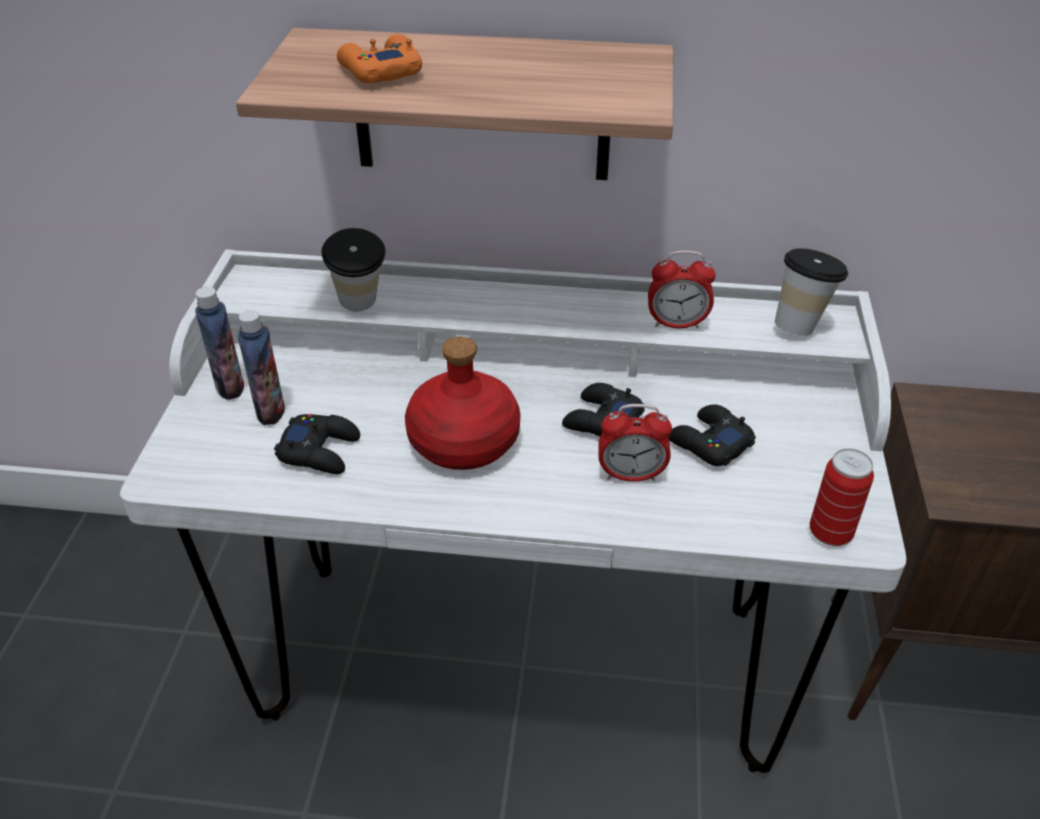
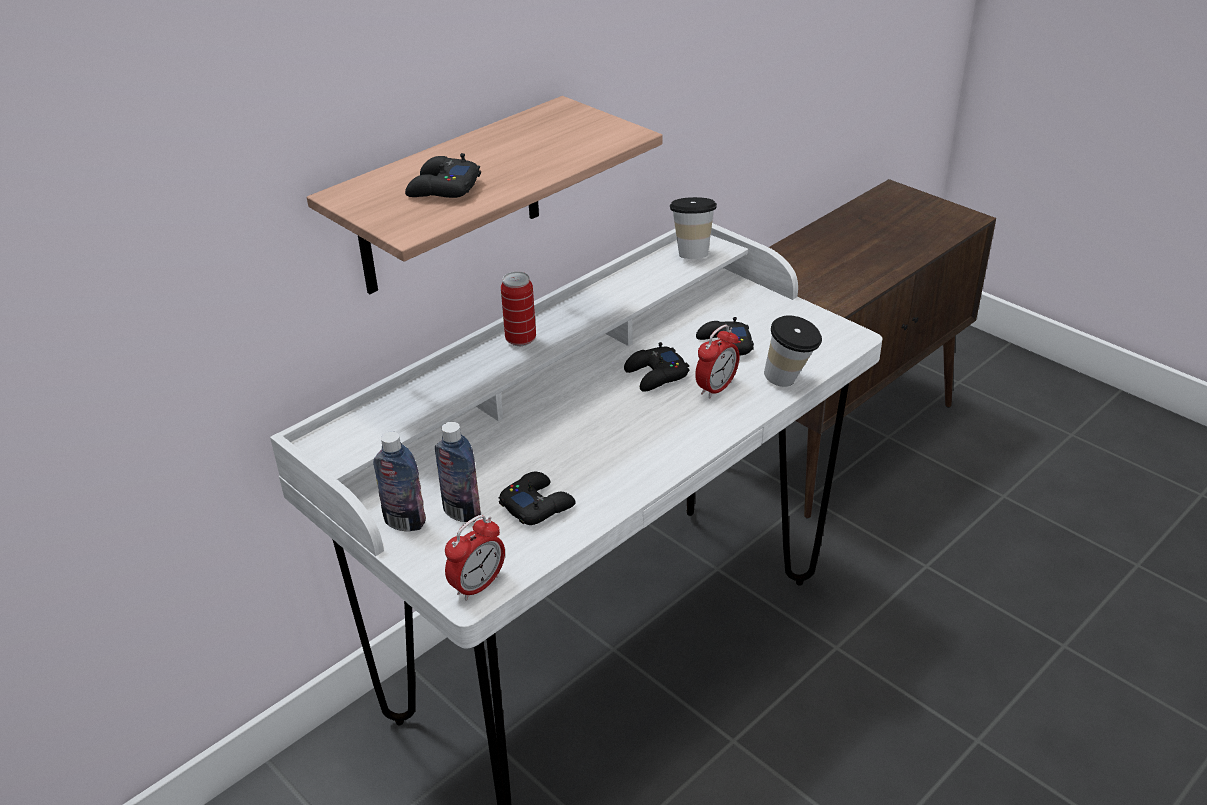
camera: 50 degrees left, 5 degrees down
cup [321,228,386,312] -> cup moved to [764,315,822,387]
orange game controller [337,34,422,83] -> black game controller [405,153,481,198]
red bottle [405,337,521,470] -> none
alarm clock [648,250,716,329] -> alarm clock moved to [445,515,505,601]
can [810,448,874,546] -> can moved to [501,272,536,346]

